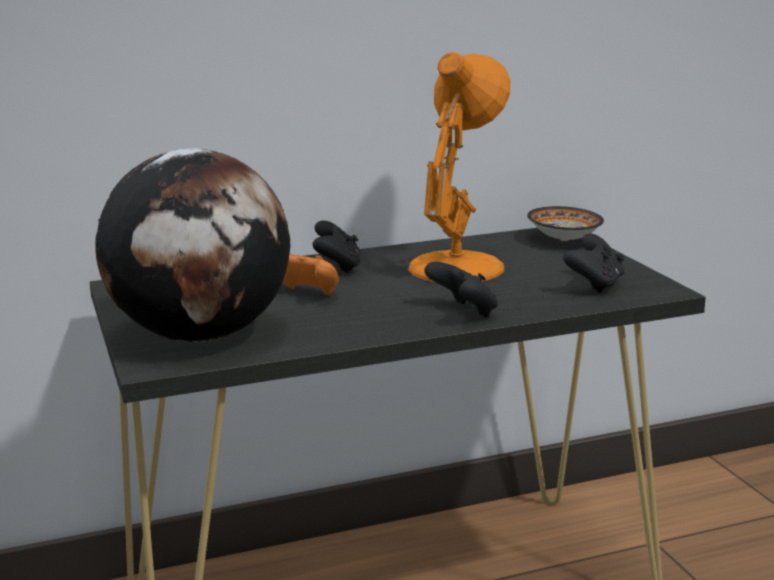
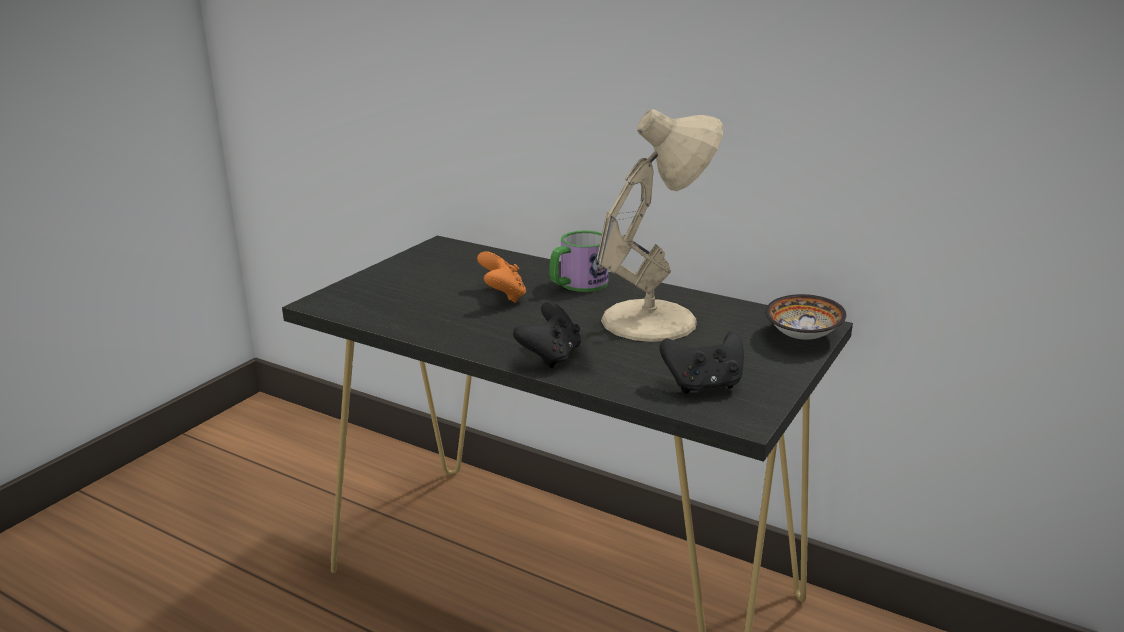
camera: 50 degrees right, 5 degrees up
globe [95,149,291,342] -> none
black game controller [313,221,361,274] -> mug [549,231,608,292]
orange table lamp [408,52,510,282] -> beige table lamp [597,109,723,342]

